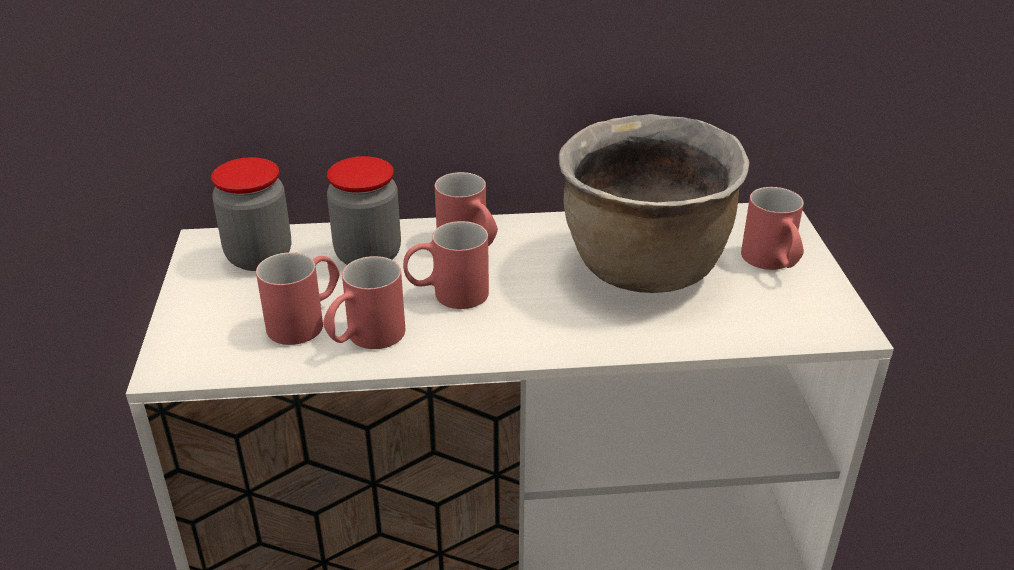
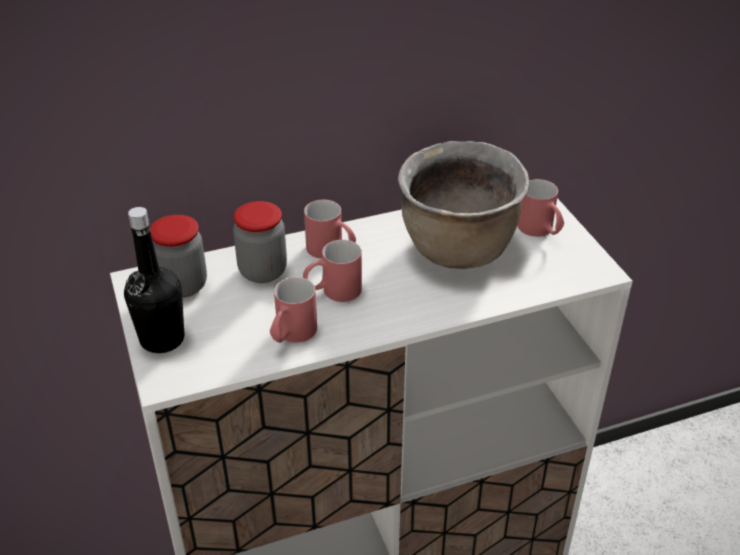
camera: 15 degrees left, 5 degrees up
red mug [256,252,340,345] -> none
none -> black bottle [124,207,184,353]

